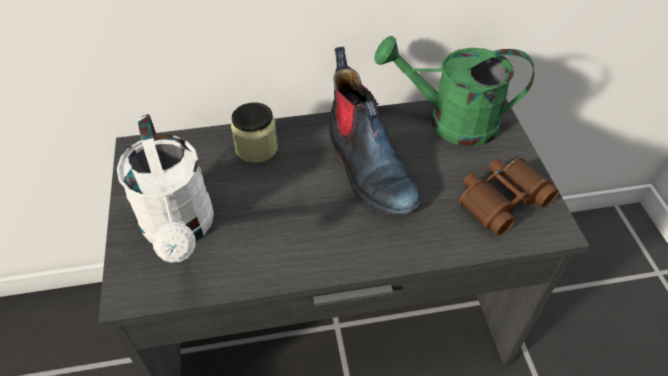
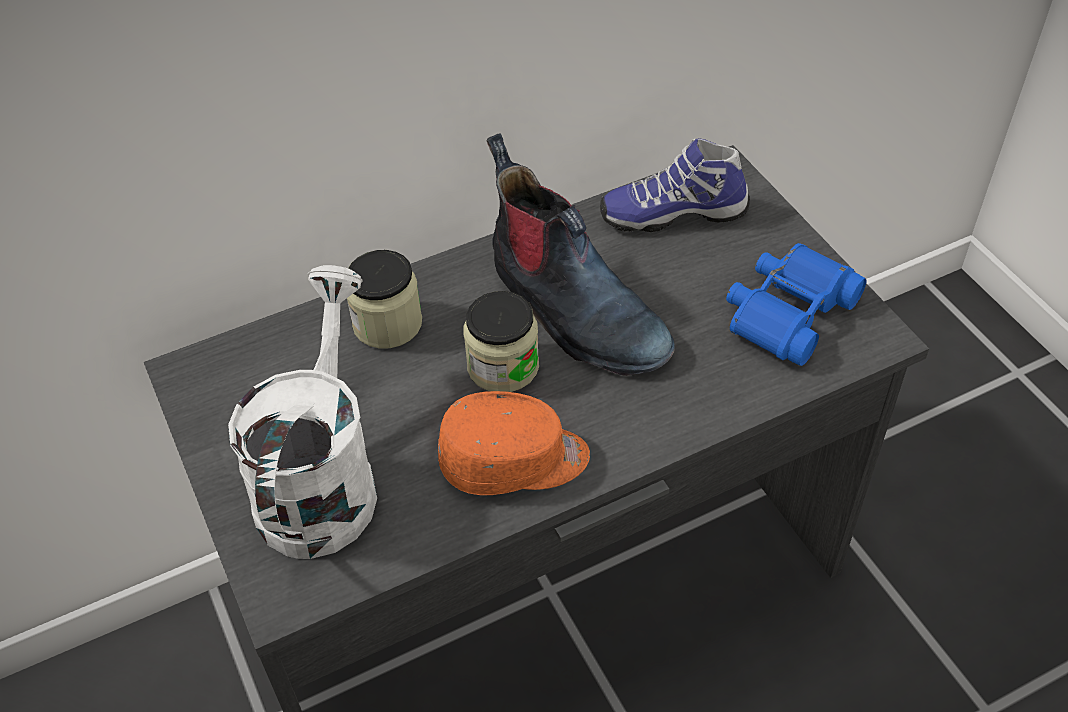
camera: 15 degrees left, 0 degrees up
white watering can [117,114,214,263] -> white watering can turned 135 degrees counterclockwise [228,265,377,559]
green watering can [375,36,534,147] -> shoe [600,138,750,232]
brown binoculars [459,158,559,236] -> blue binoculars [726,243,867,366]
none -> orange cap [438,391,590,495]
none -> jar [463,291,539,392]

